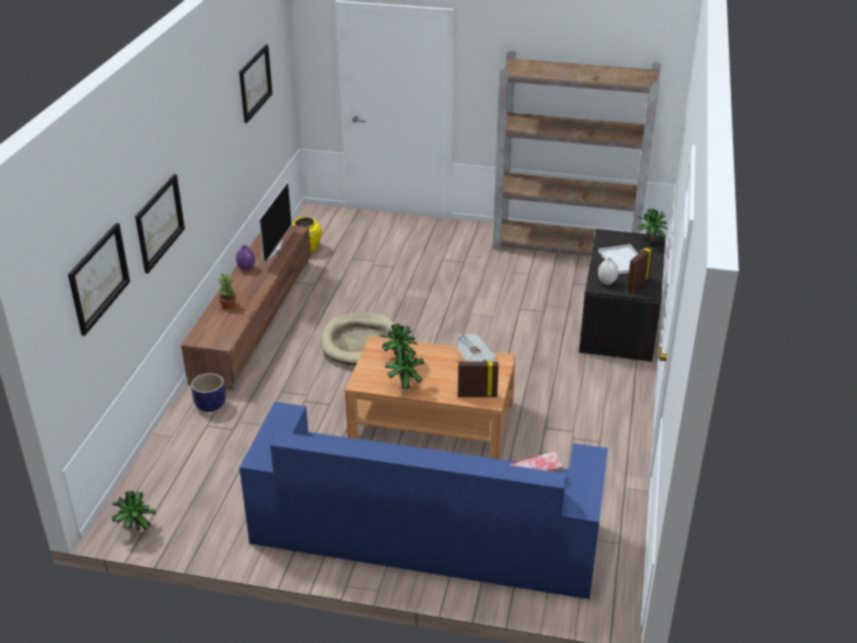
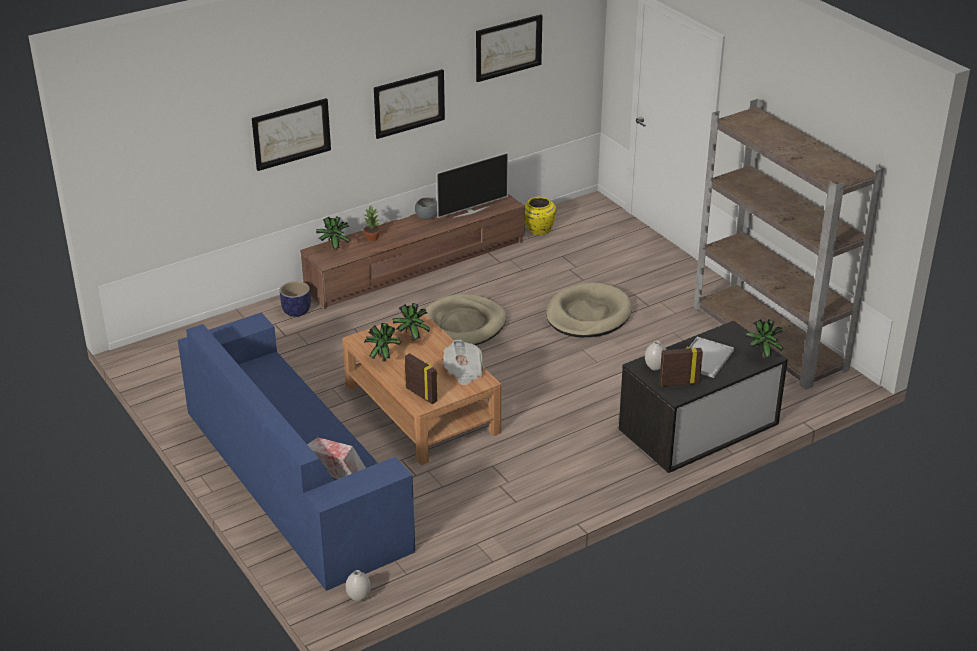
camera: 45 degrees right, 0 degrees up
picture [68,223,130,336] -> picture moved to [374,69,445,139]
potted plant [112,491,156,530] -> potted plant moved to [316,216,350,251]
purple vase [236,245,255,271] -> grey bowl [415,197,437,219]
none -> white vase [346,570,371,601]
none -> beige dog bed [546,282,632,337]

